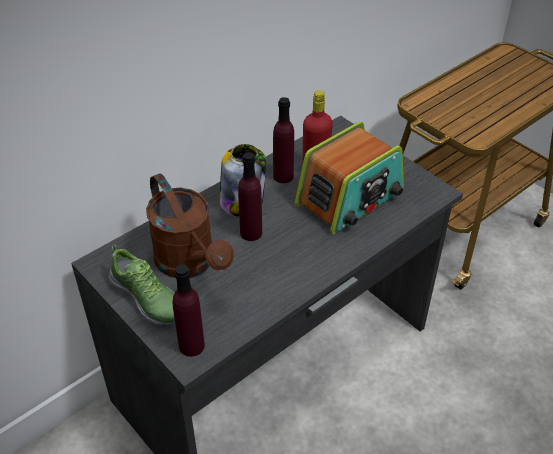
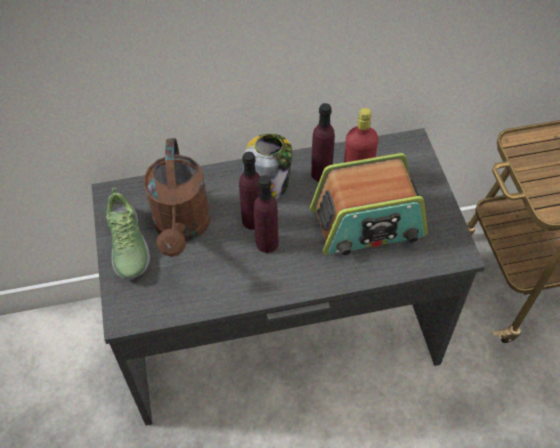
camera: 30 degrees right, 10 degrees up
purple bottle [173,264,205,357] -> purple bottle moved to [254,176,279,253]

